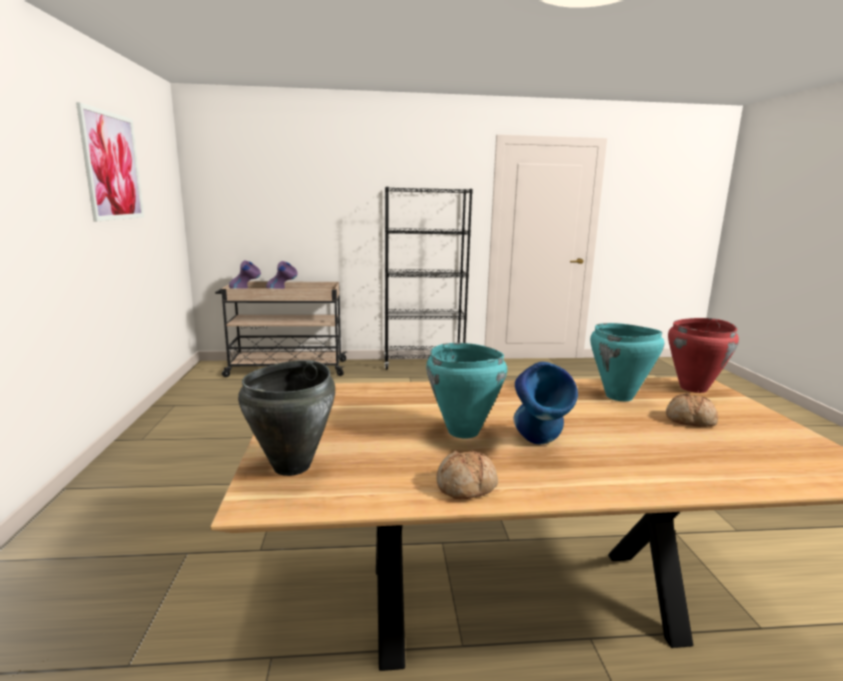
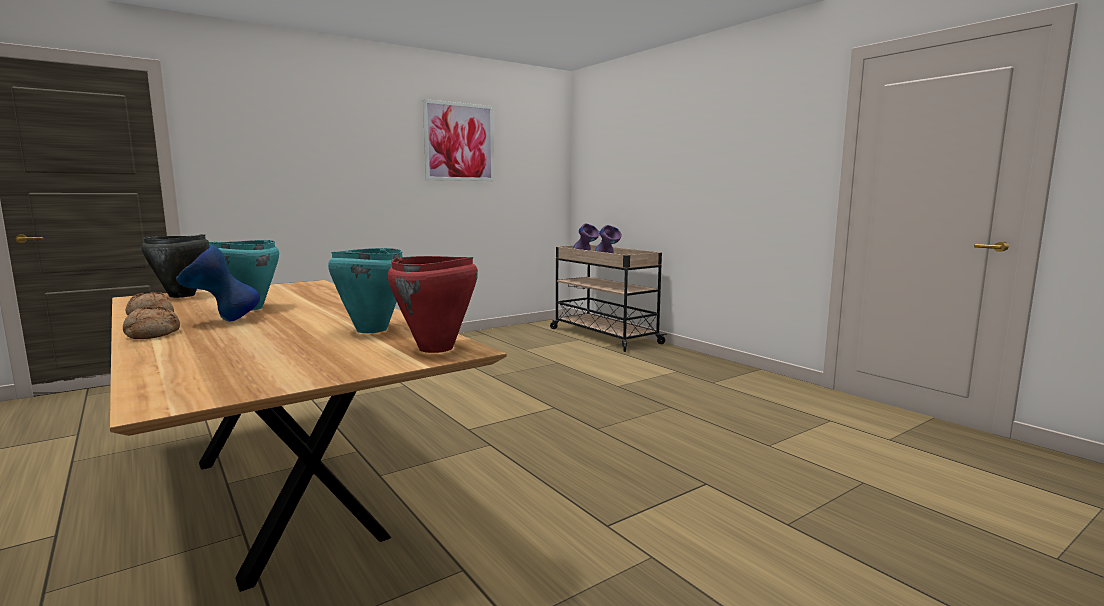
camera: 60 degrees right, 5 degrees down
black bookcase [384,187,473,370] -> none
bread [666,393,718,427] -> bread moved to [123,306,180,339]

